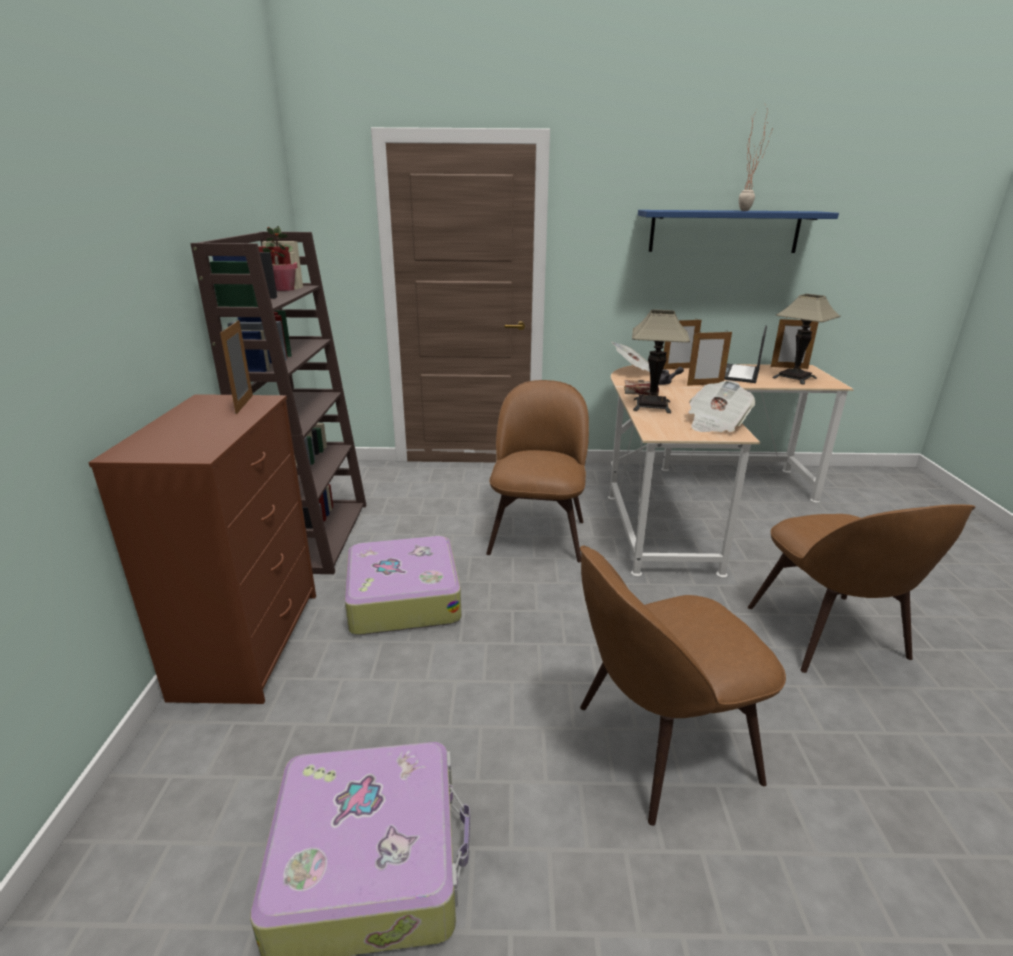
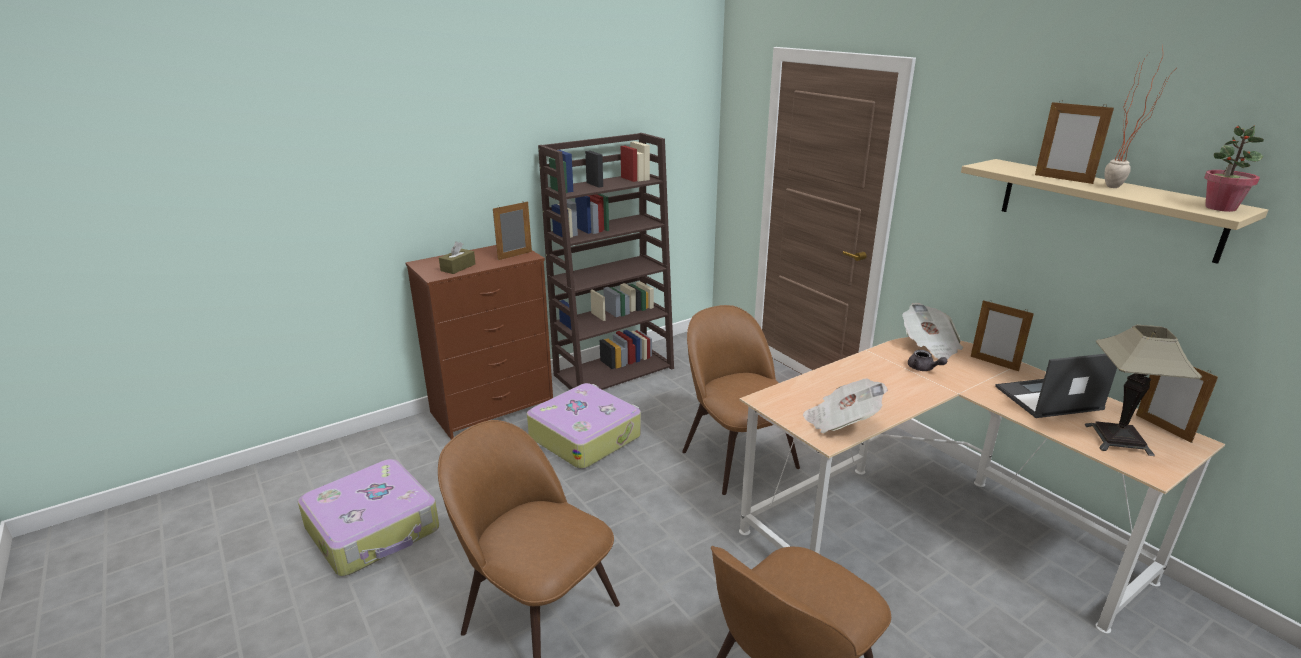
camera: 55 degrees right, 0 degrees up
potted plant [262,226,298,291] -> potted plant moved to [1204,125,1264,212]
brown chair [486,380,589,563] -> brown chair turned 90 degrees counterclockwise [682,305,800,495]
book [624,380,659,395] -> none
table lamp [632,310,690,413] -> none
blue shelf [638,210,839,253] -> beige shelf [961,159,1268,264]
picture frame [687,332,732,386] -> picture frame moved to [1035,100,1114,184]
none -> brown tissue box [439,241,476,274]

